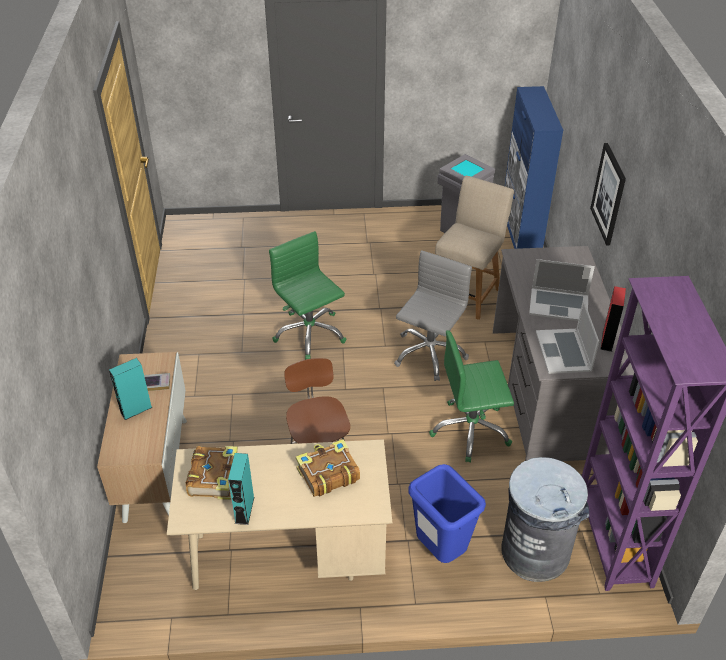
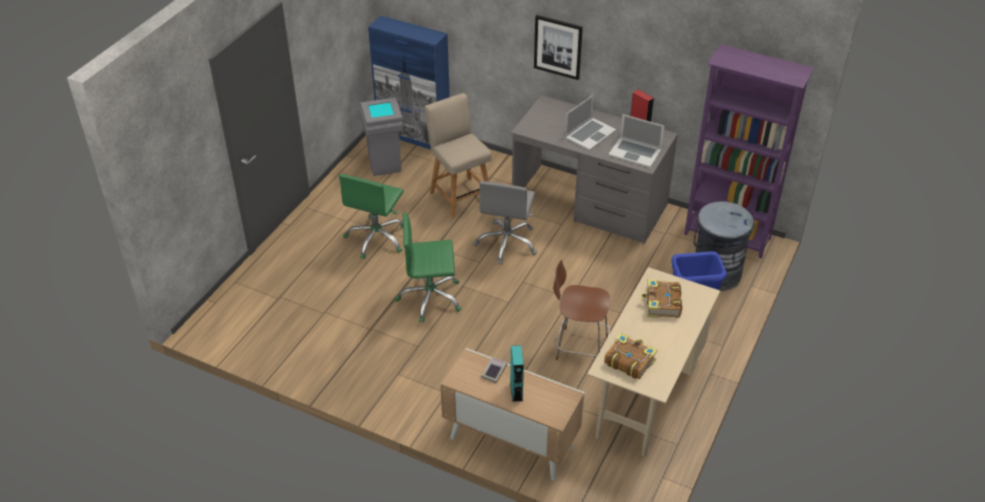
camera: 60 degrees left, 0 degrees up
turquoise speaker [228,453,254,525] -> none
grey office chair [394,250,472,381] -> grey office chair turned 135 degrees counterclockwise [474,181,537,265]
green office chair [429,330,514,463] -> green office chair moved to [339,174,404,259]

